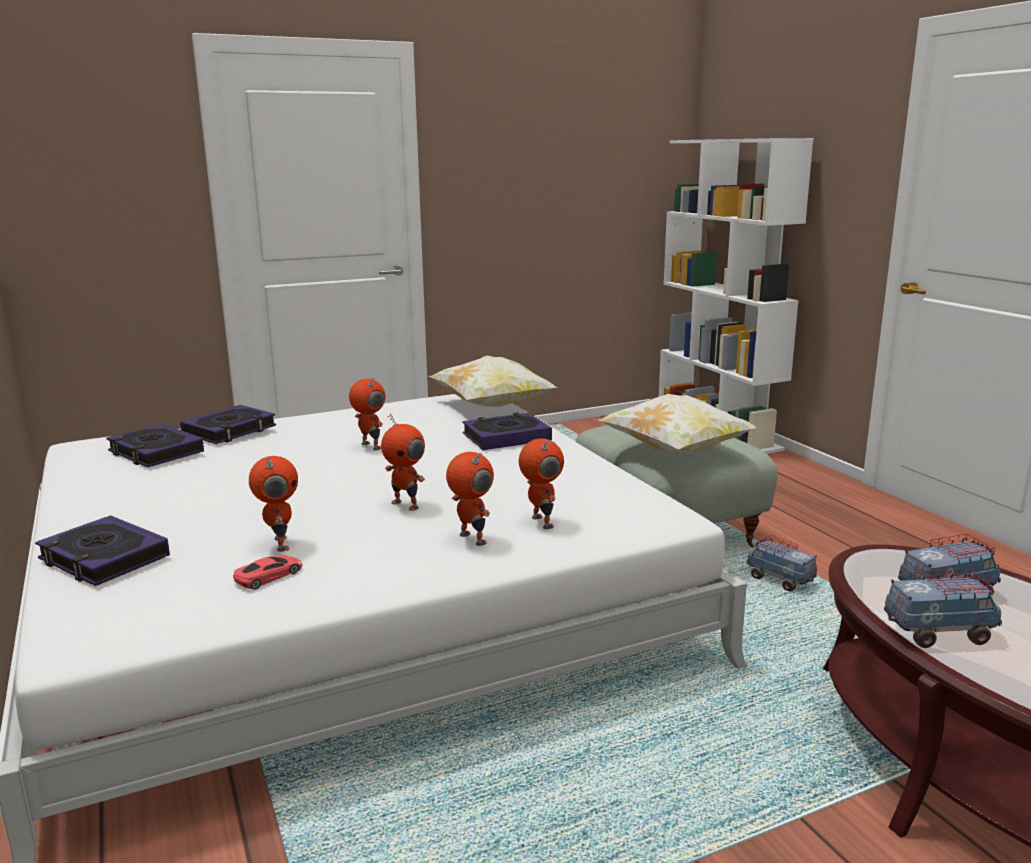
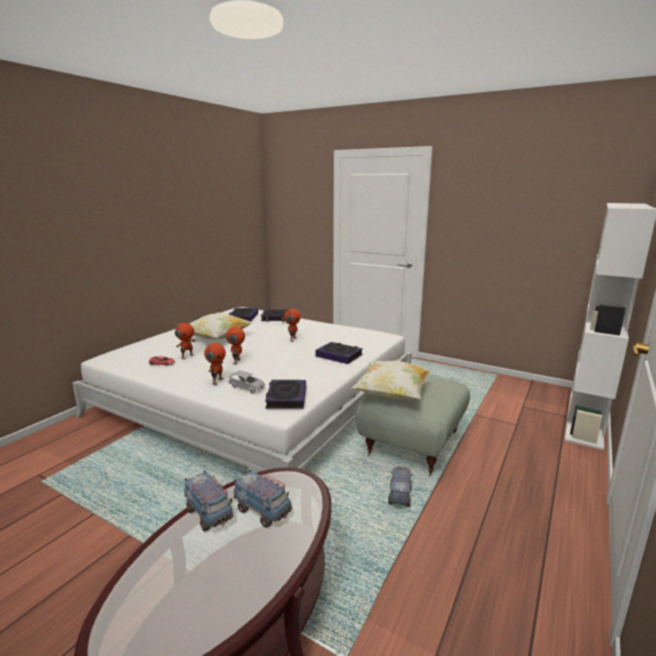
camera: 55 degrees right, 0 degrees up
book [35,515,170,586] -> book moved to [265,380,306,409]
pillow [428,356,559,407] -> pillow moved to [189,313,252,340]
toy robot [519,438,564,529] -> grey toy car [229,370,265,394]

